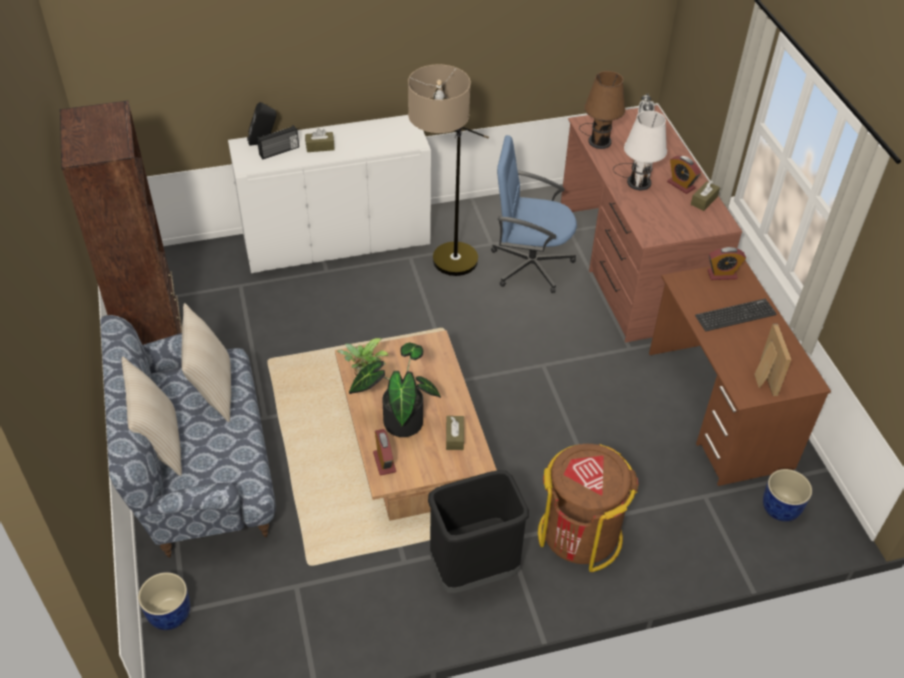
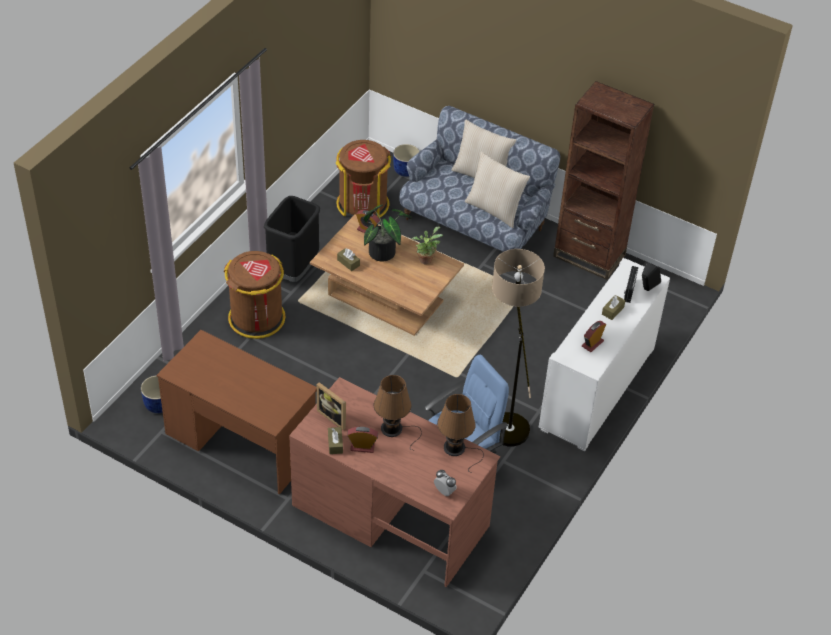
camera: 135 degrees right, 0 degrees up
white table lamp [613,111,667,190] -> brown table lamp [374,375,422,450]
keyboard [695,299,776,331] -> none
alarm clock [708,247,746,280] -> alarm clock moved to [582,321,606,352]
picture frame [754,323,791,396] -> picture frame moved to [317,382,346,430]
none -> brown trash can [335,140,391,218]

